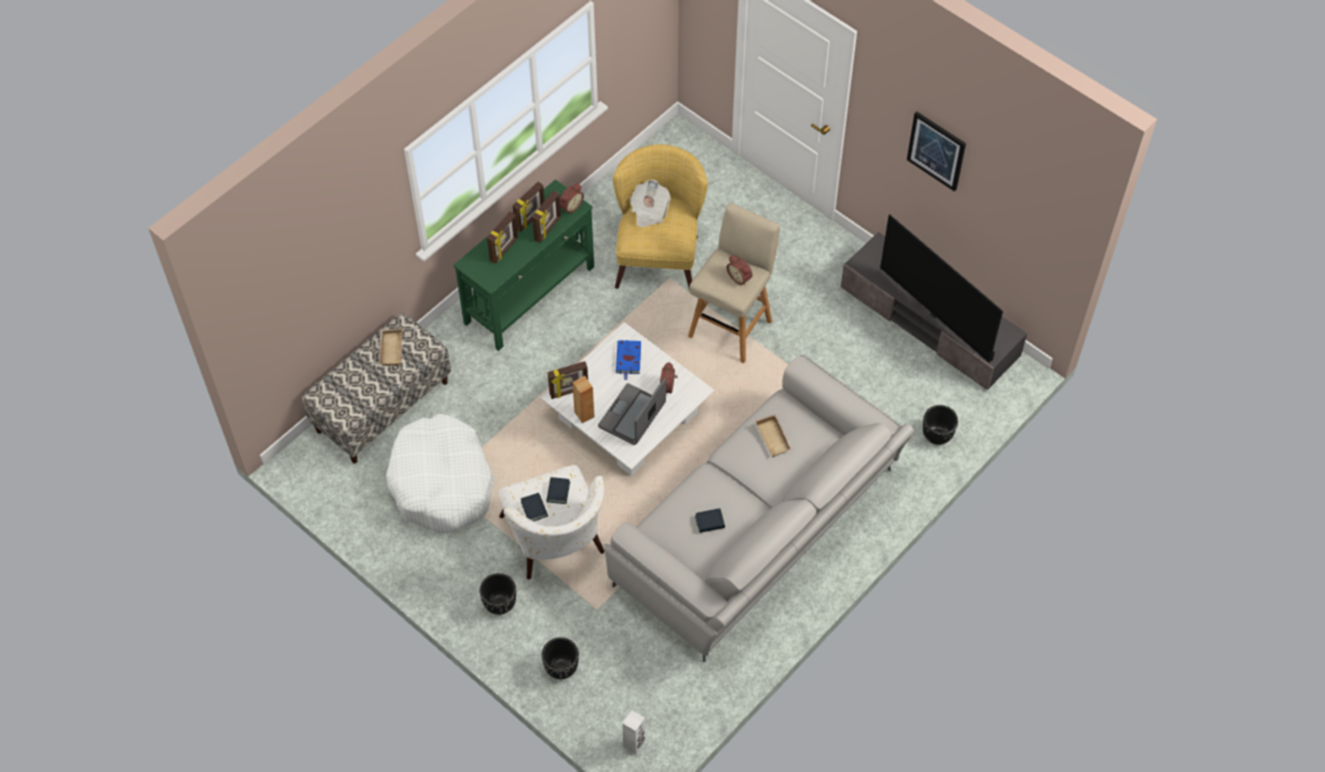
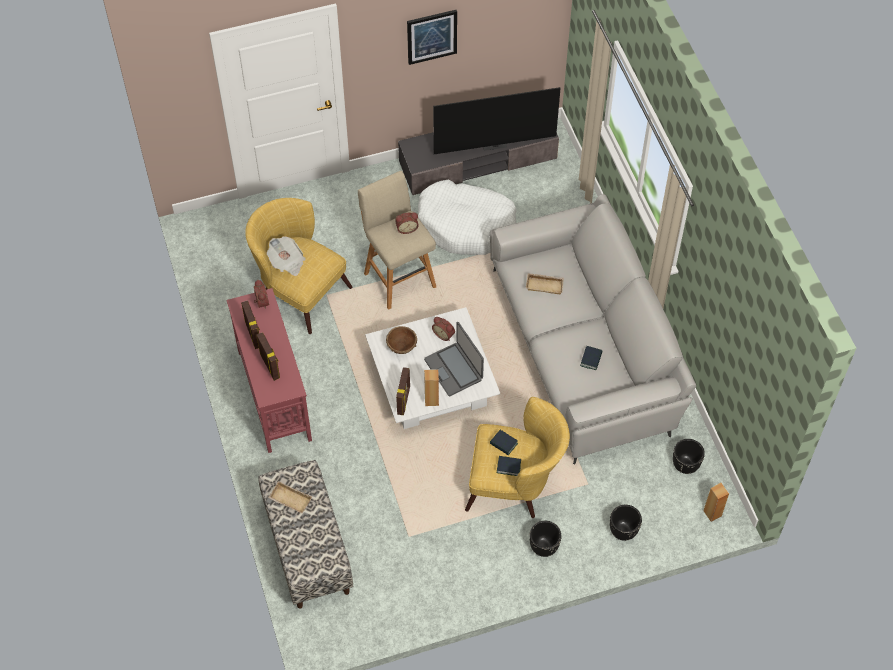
camera: 60 degrees left, 0 degrees up
white dog bed [386,413,494,534] -> white dog bed moved to [418,180,517,255]
green console table [453,179,594,351] -> red console table [227,288,312,453]
white armchair [499,465,604,579] -> yellow armchair [465,397,570,518]
picture frame [532,190,561,243] -> none
blue book [616,340,641,380] -> brown bowl [386,326,417,354]
white speaker [622,710,645,755] -> brown speaker [703,483,729,522]
black planter [923,405,958,445] -> black planter moved to [673,439,705,474]

